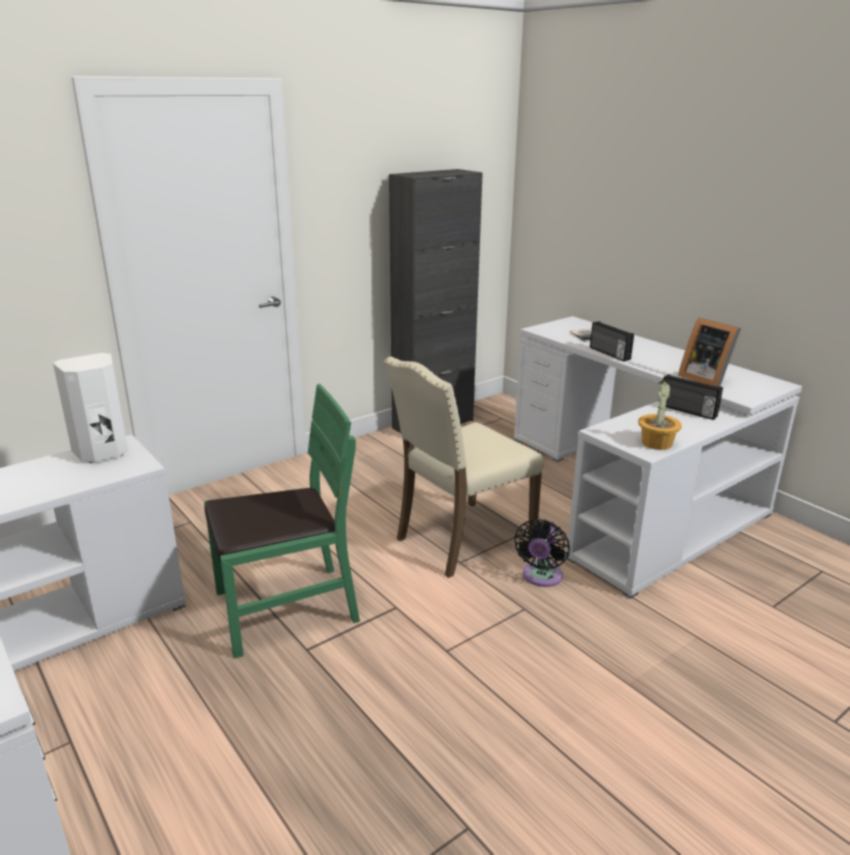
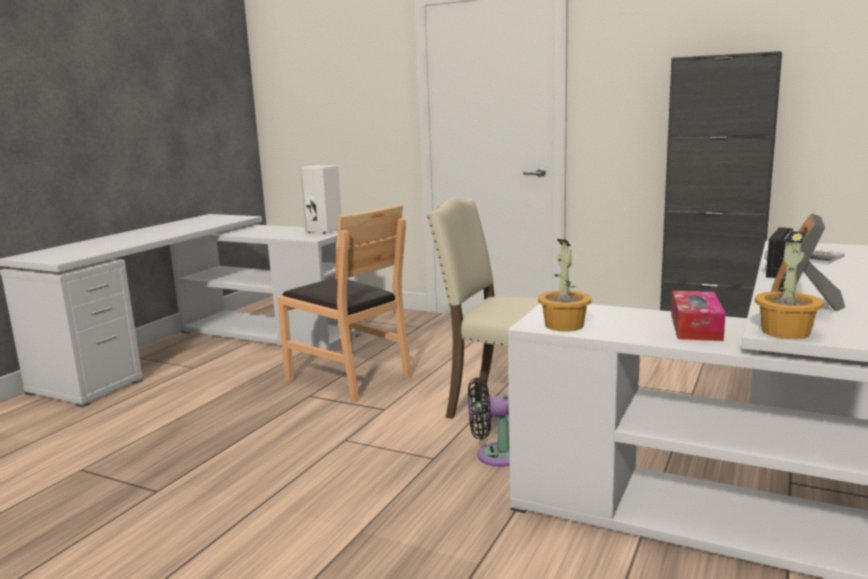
camera: 65 degrees right, 10 degrees down
green chair [204,384,360,659] -> brown chair [277,204,412,402]
radio [663,374,723,420] -> tissue box [671,291,726,341]
none -> potted plant [755,231,824,339]

